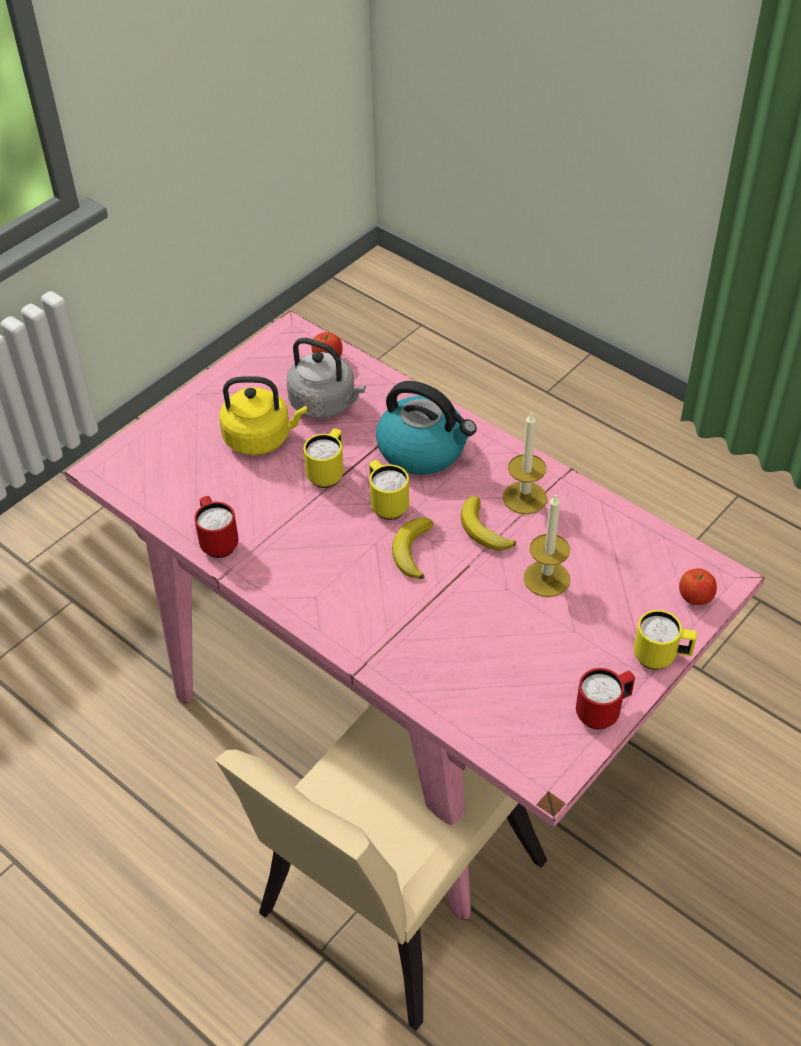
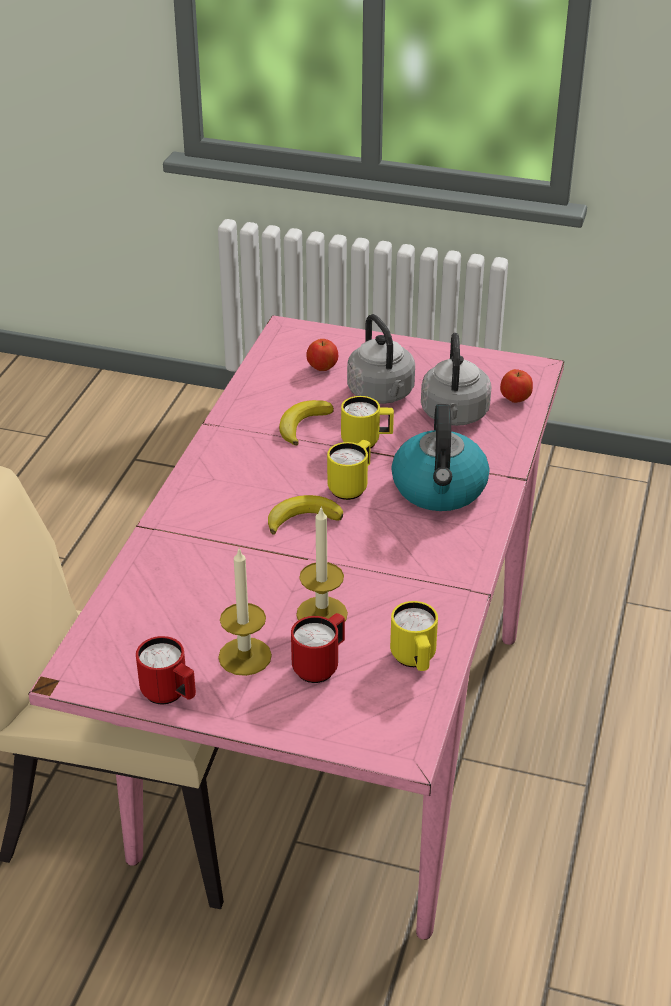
camera: 65 degrees right, 10 degrees down
red mug [194,496,239,558] -> red mug moved to [291,613,345,683]
yellow kettle [219,376,307,455] -> grey kettle [347,314,415,404]
banana [461,496,516,551] -> banana moved to [279,400,334,446]
candle [503,411,547,514] -> candle moved to [218,549,272,676]
yellow mug [634,610,697,670] -> yellow mug moved to [390,601,438,671]
apple [679,568,717,605] -> apple moved to [306,339,338,371]

